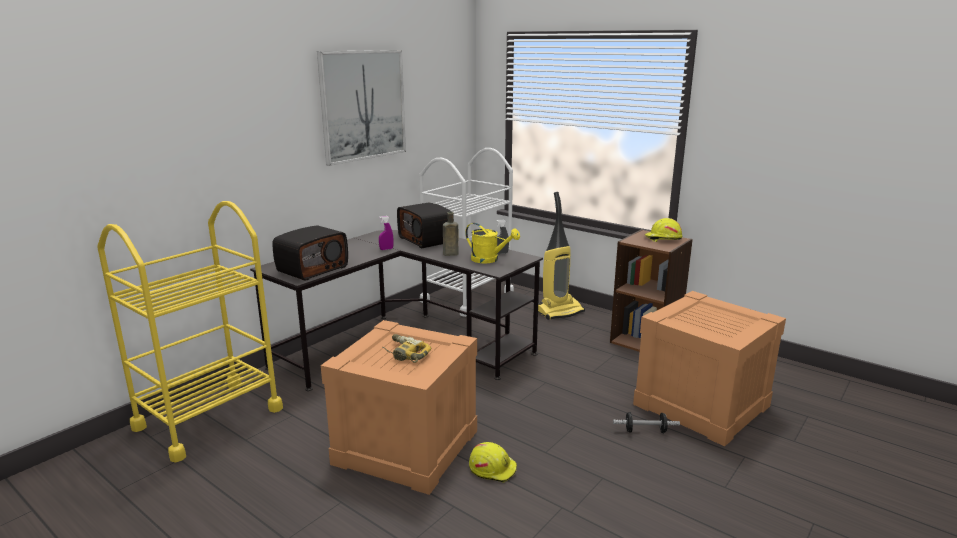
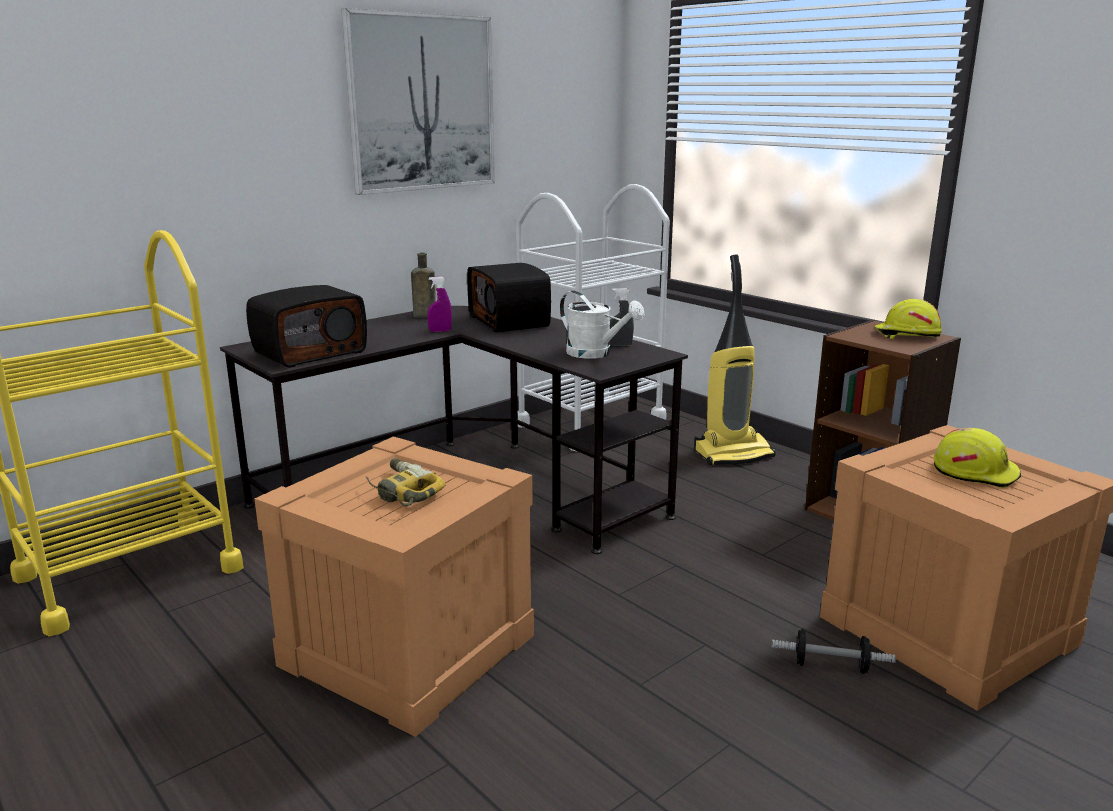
camera: 10 degrees right, 0 degrees up
brown bottle [443,212,458,256] -> brown bottle moved to [411,252,436,318]
yellow watering can [465,223,520,264] -> white watering can [560,291,645,359]
yellow hard hat [469,442,517,482] -> yellow hard hat moved to [934,428,1021,488]

